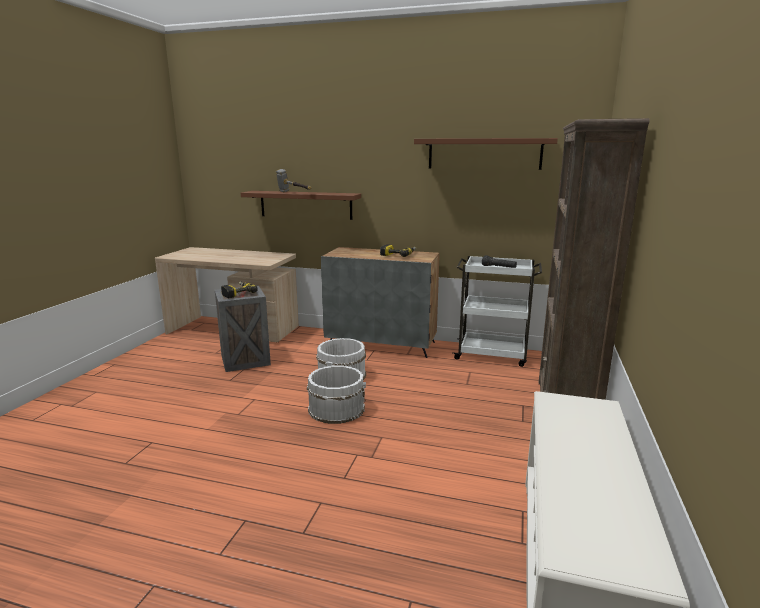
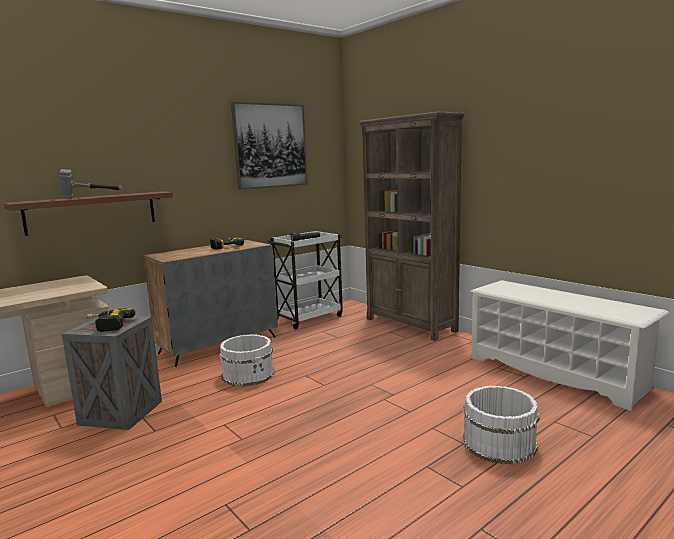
camera: 55 degrees left, 5 degrees down
white bucket [307,366,366,424] -> white bucket moved to [463,386,540,464]
brown shelf [414,138,558,170] -> picture [231,102,308,190]

